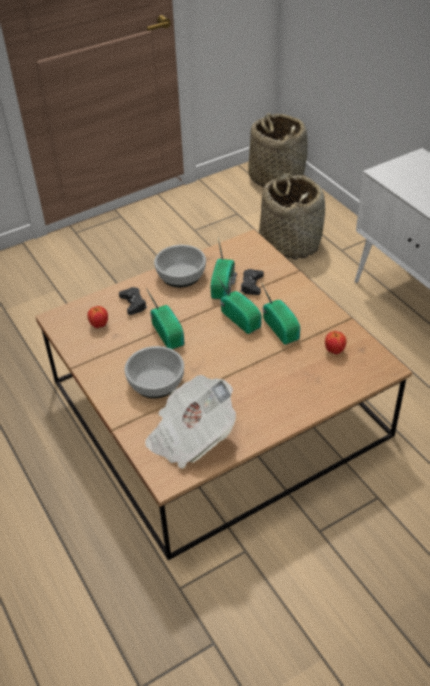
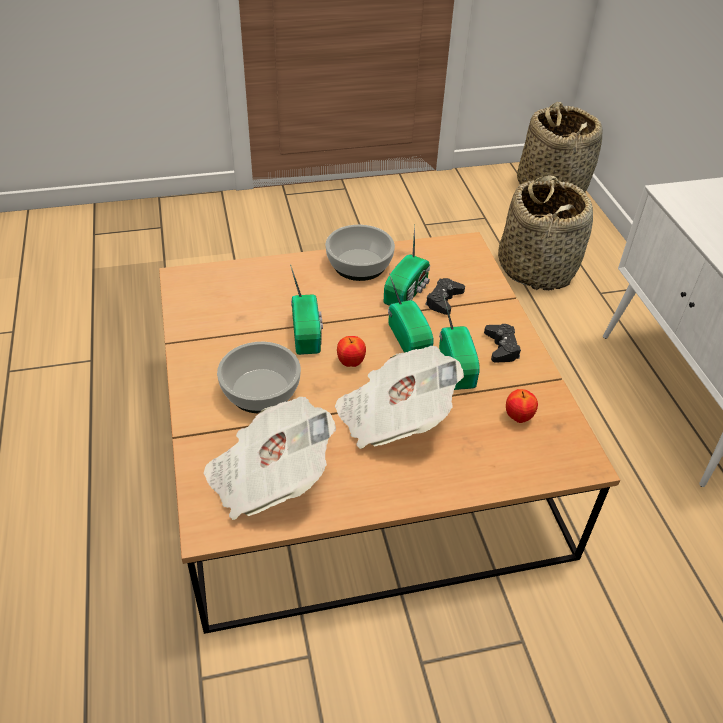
camera: 15 degrees right, 0 degrees up
apple [87,306,108,328] -> apple moved to [337,336,366,367]
black game controller [119,287,147,315] -> black game controller moved to [484,324,521,362]
none -> newspaper [335,346,464,449]

